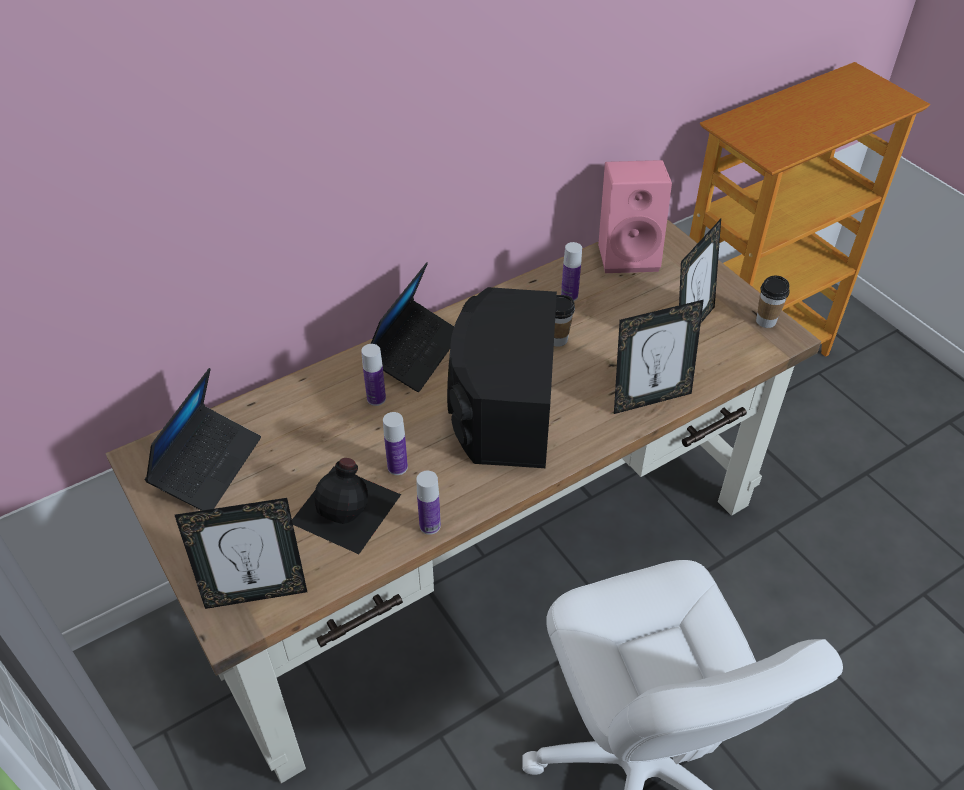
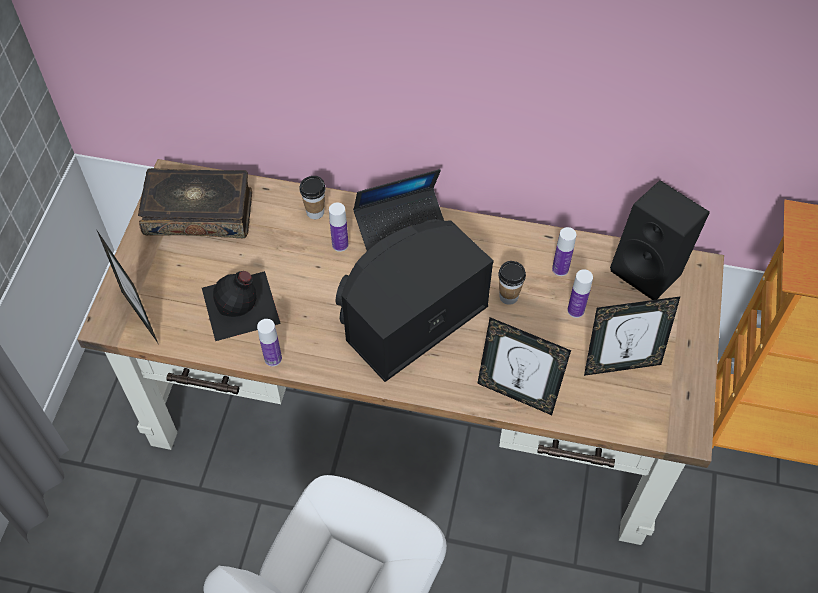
camera: 45 degrees right, 10 degrees up
laptop [145,368,261,511] -> book [138,168,252,238]
picture frame [175,498,307,609] -> picture frame turned 150 degrees counterclockwise [97,231,158,343]
bottle [383,412,408,475] -> bottle moved to [567,269,593,318]
pink speaker [598,160,672,273] -> black speaker [610,180,710,300]
cup [756,276,790,328] -> cup moved to [299,176,326,219]

